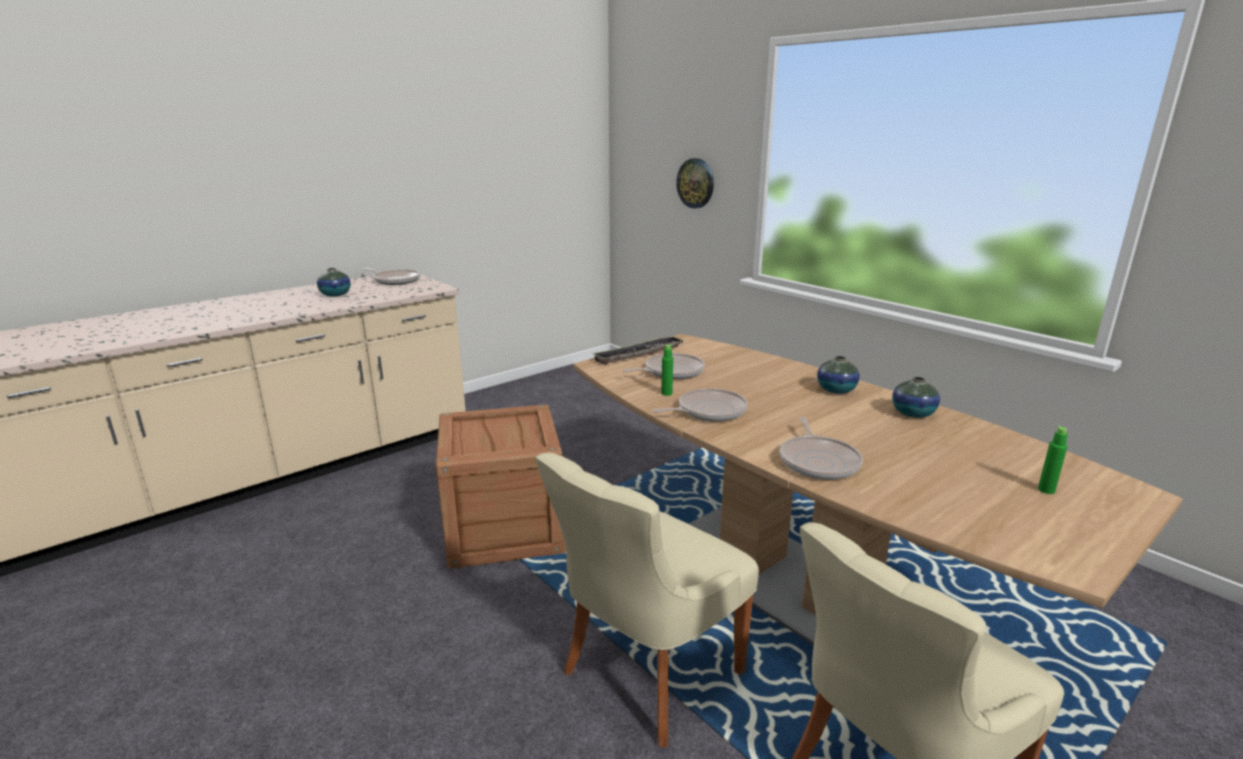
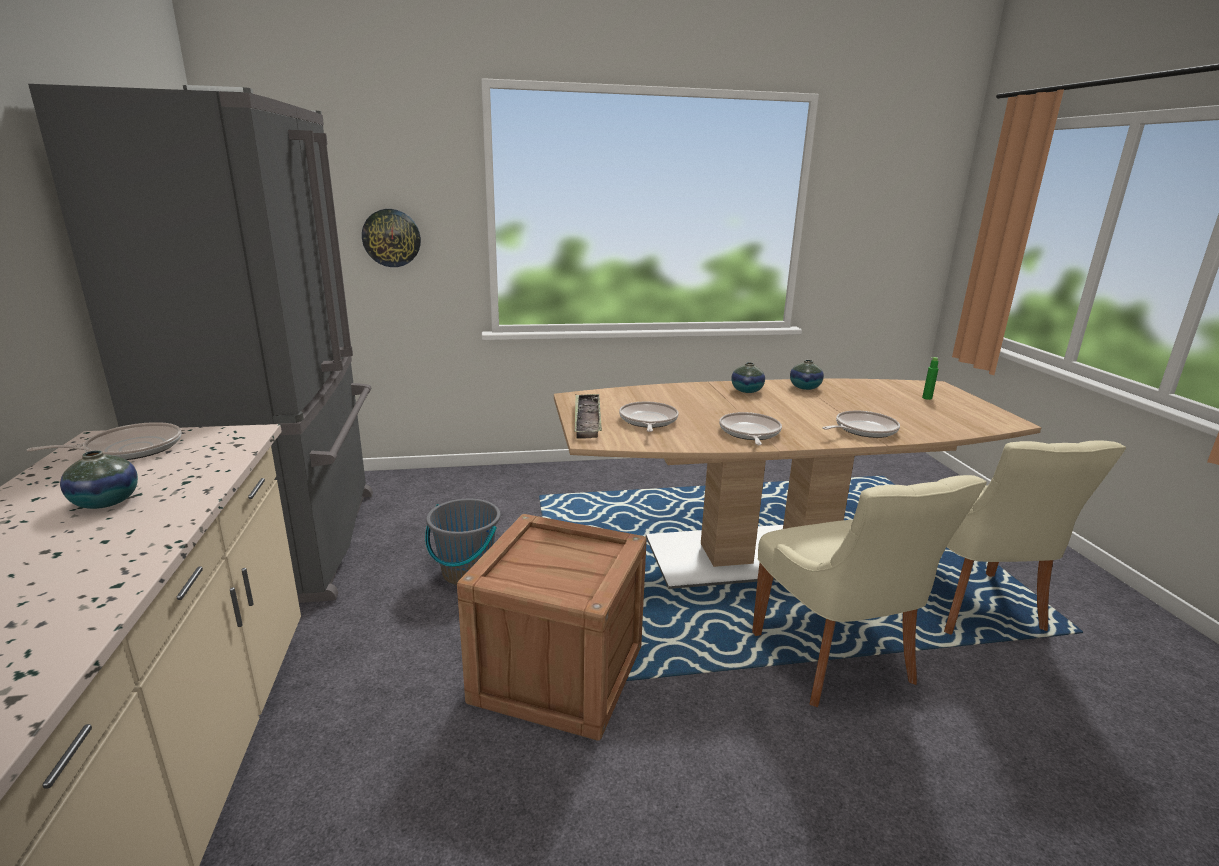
camera: 60 degrees left, 0 degrees up
green bottle [661,345,673,396] -> none
frying pan [779,417,863,480] -> frying pan turned 60 degrees counterclockwise [822,411,900,438]
none -> grey fridge [28,84,373,603]
none -> grey bucket [425,499,501,585]

